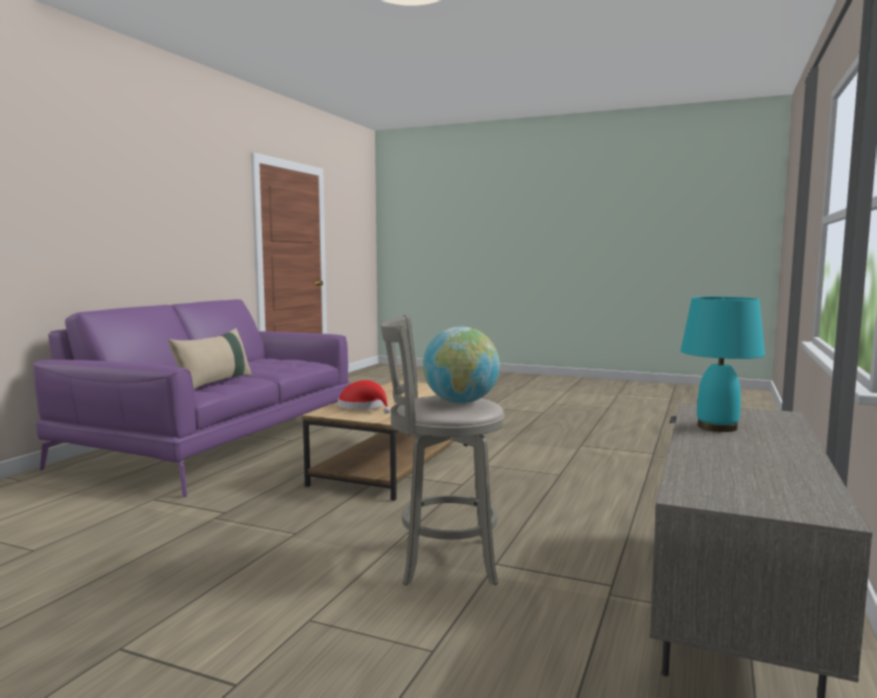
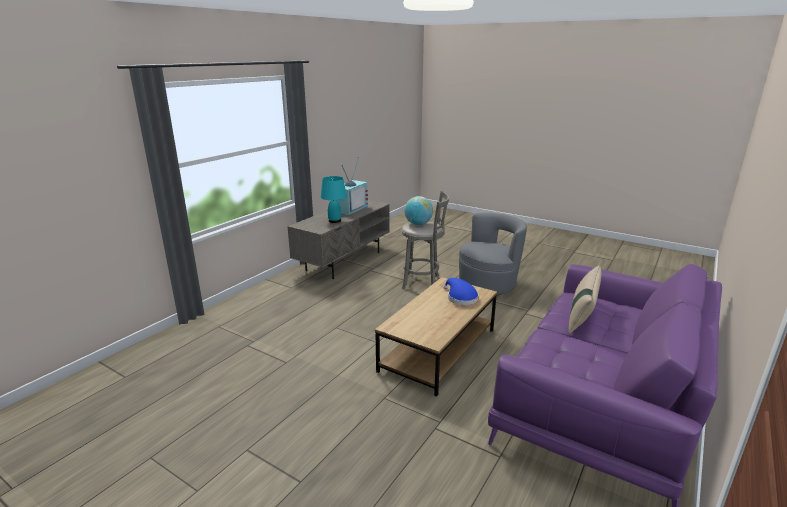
camera: 170 degrees left, 15 degrees up
red hat [338,380,391,414] -> blue hat [443,278,479,305]
none -> television [337,157,368,215]
none -> grey armchair [459,212,527,295]

